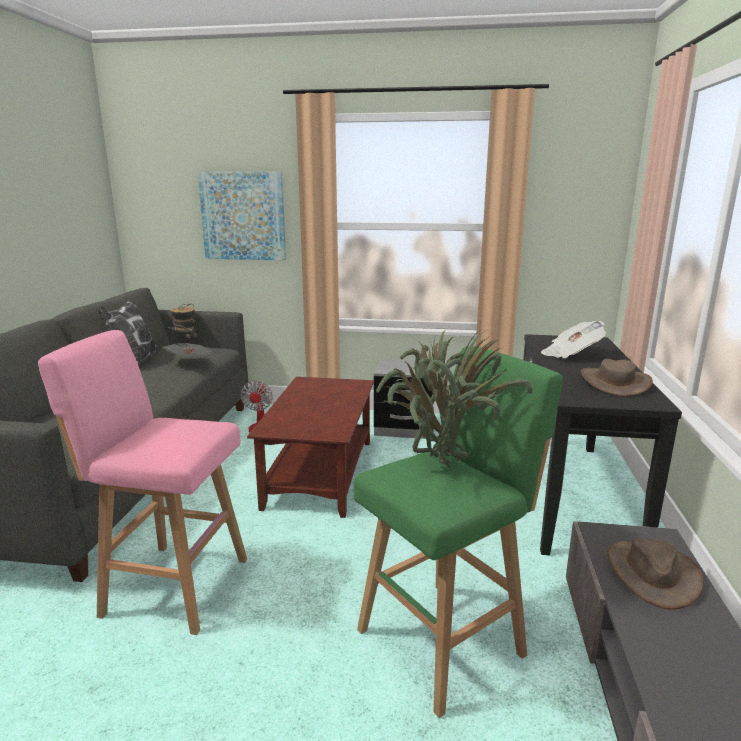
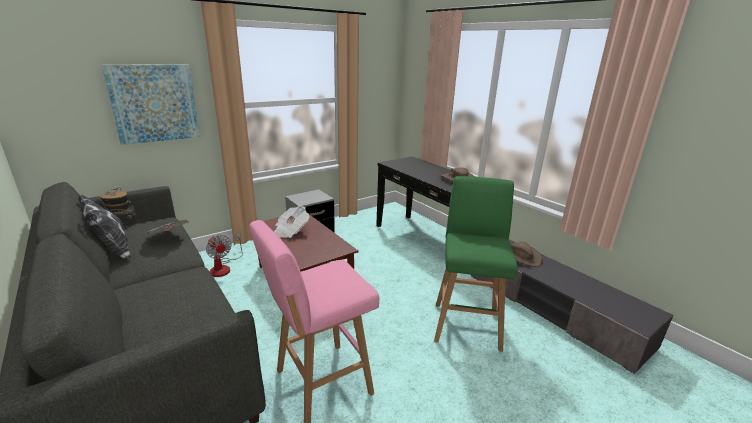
camera: 45 degrees left, 5 degrees up
potted plant [376,330,532,467] -> none
newspaper [541,321,606,358] -> newspaper moved to [274,206,309,238]

